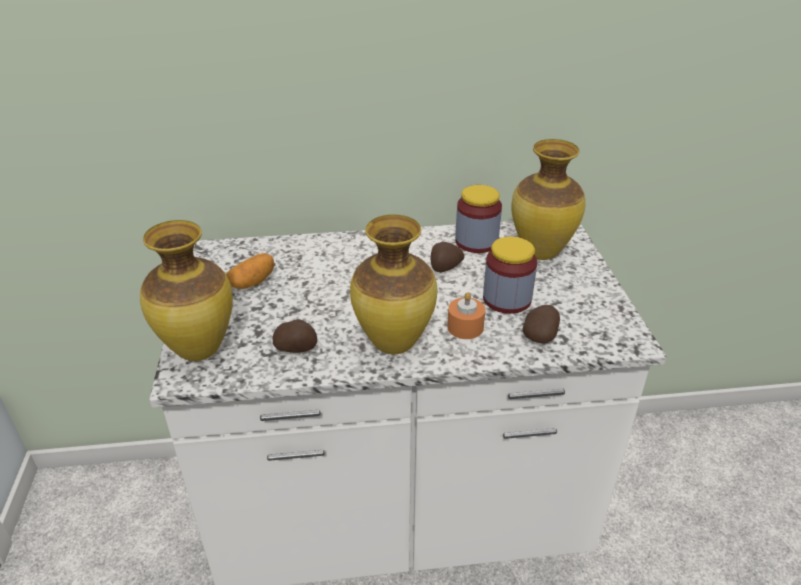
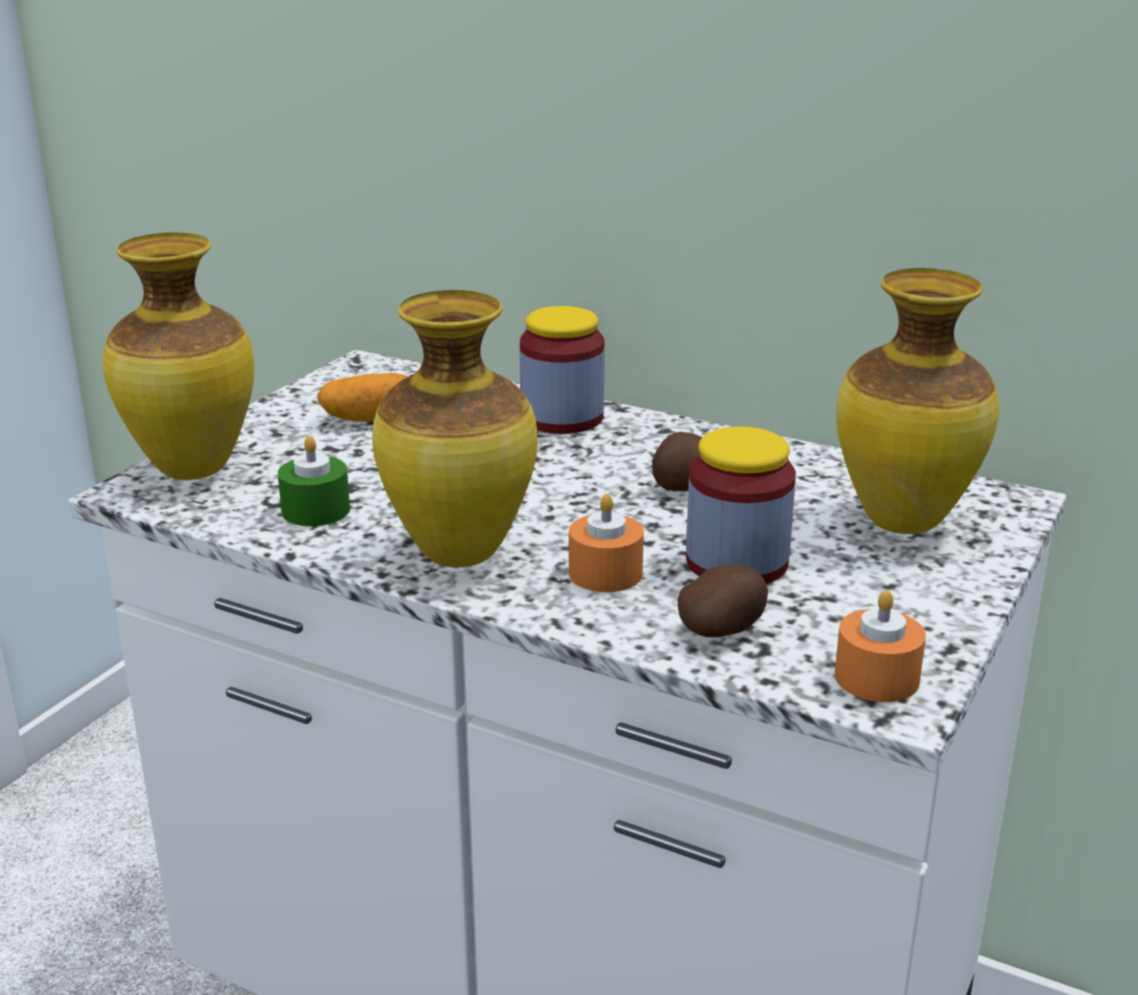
camera: 35 degrees right, 10 degrees down
potato [272,319,317,353] -> green candle [278,436,350,526]
jar [455,185,502,253] -> jar moved to [519,306,605,434]
none -> orange candle [835,590,926,702]

